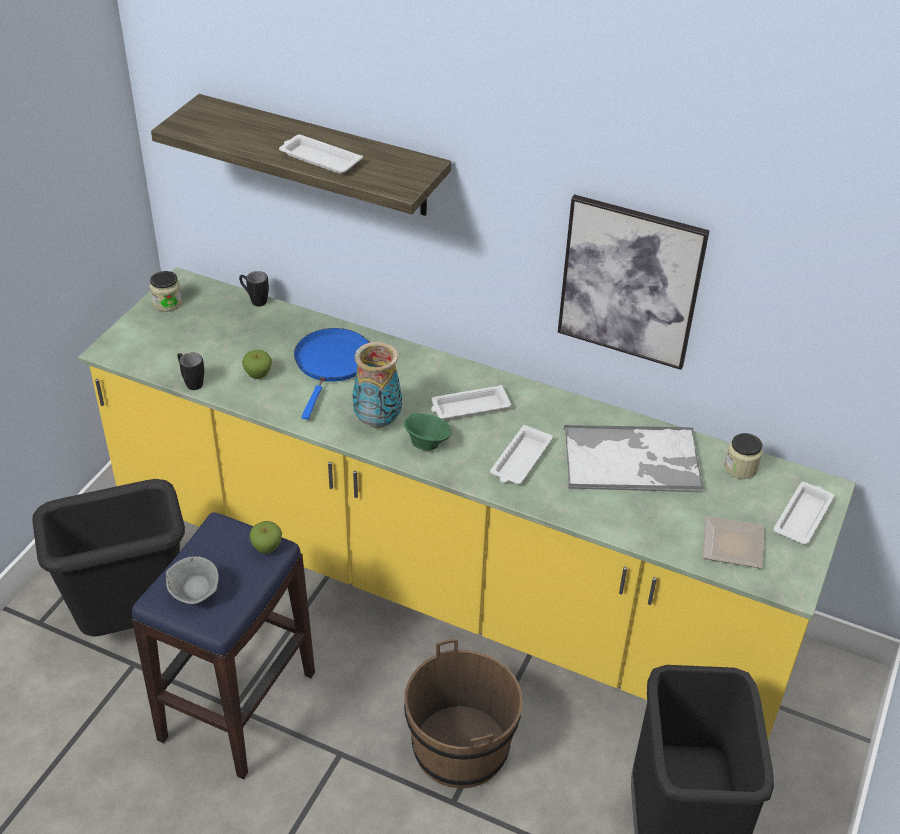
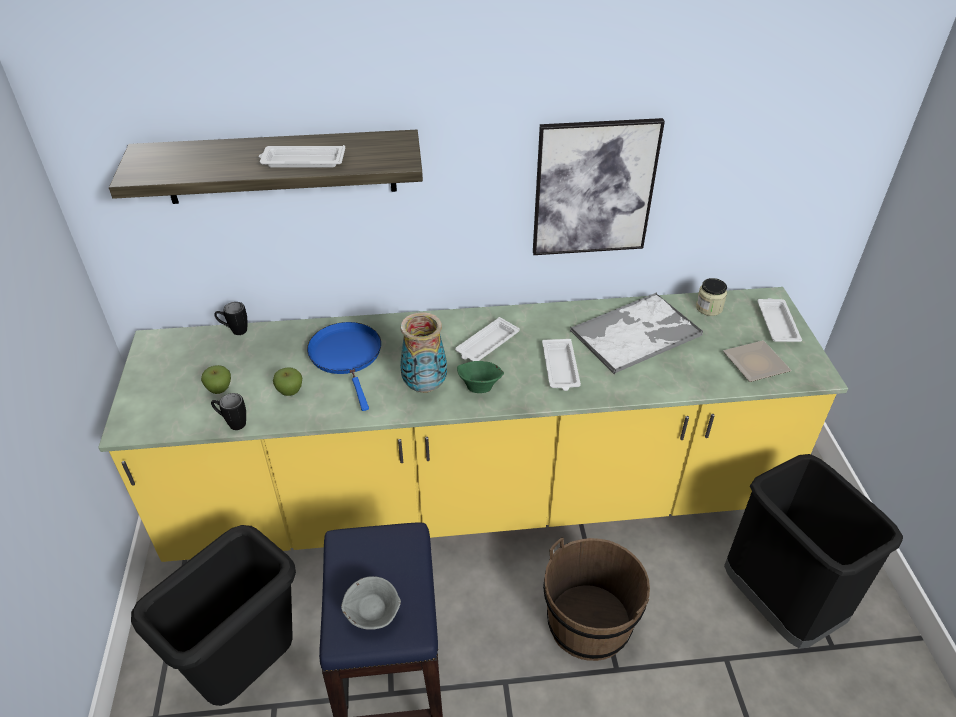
camera: 30 degrees left, 0 degrees up
jar [150,271,182,312] -> none
apple [249,521,282,554] -> apple moved to [201,365,231,394]

